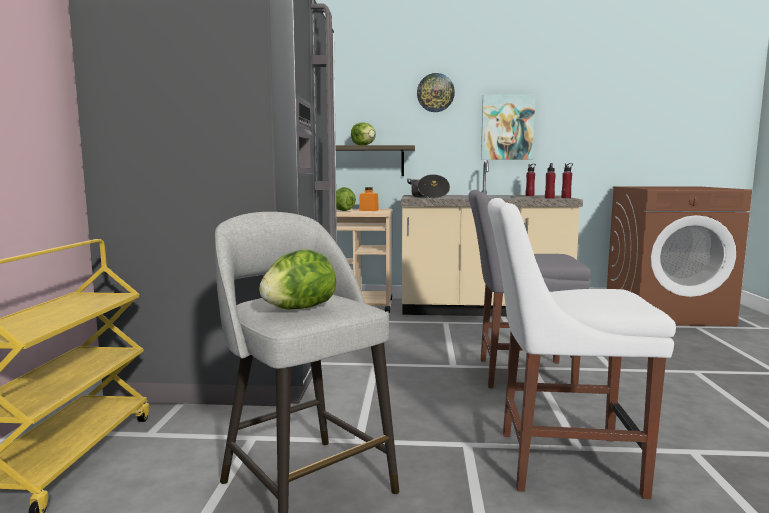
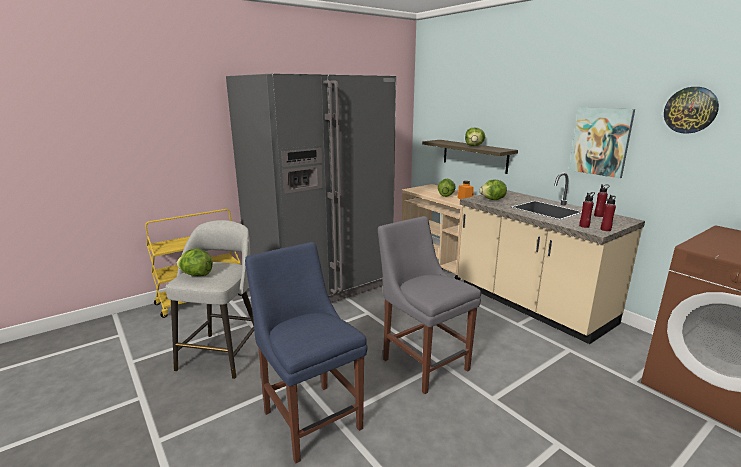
camera: 50 degrees right, 10 degrees up
cooking pot [407,174,450,198] -> lettuce [479,180,507,200]
wall clock [417,73,455,112] -> wall clock moved to [664,87,719,134]
white chair [488,198,676,499] -> blue chair [245,242,368,463]

